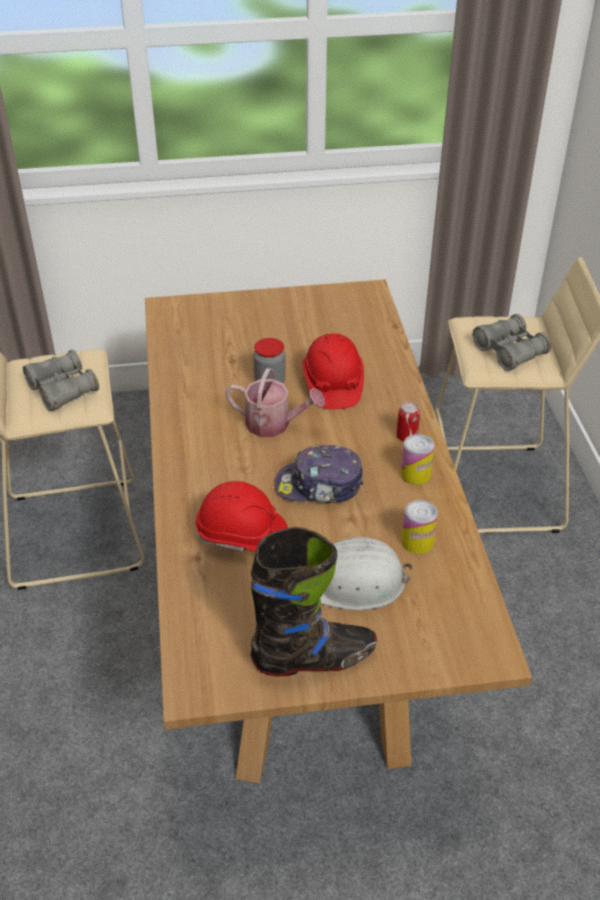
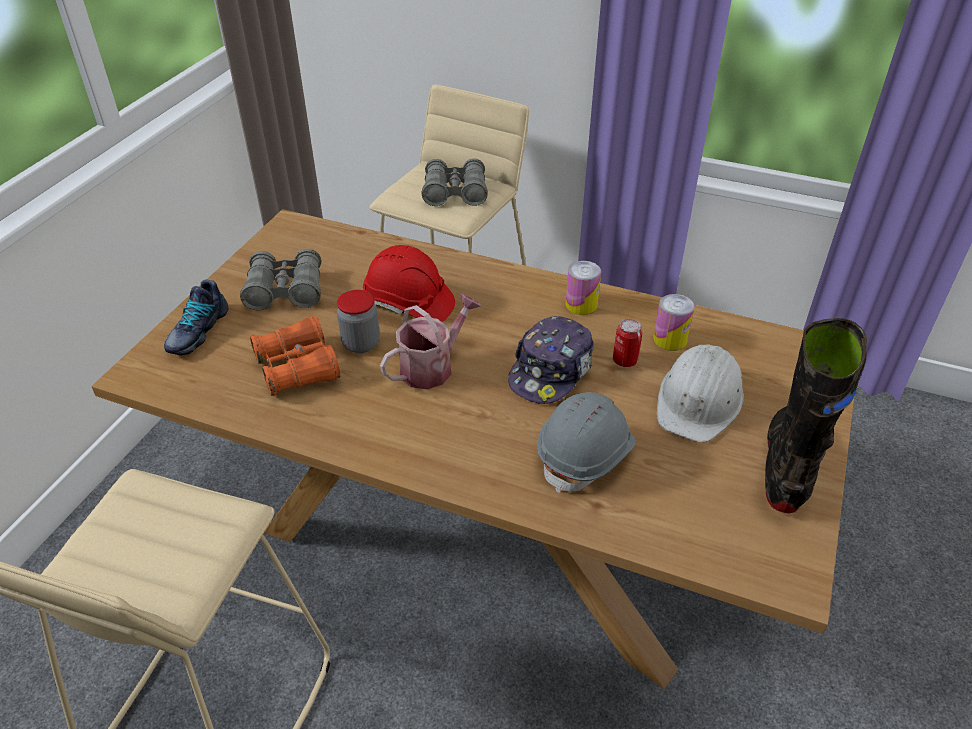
camera: 60 degrees left, 0 degrees up
grey binoculars [23,349,99,411] -> grey binoculars moved to [240,249,322,310]
red hard hat [195,481,288,552] -> grey hard hat [537,392,635,493]
can [396,402,420,442] -> can moved to [613,319,642,367]
none -> shoe [164,280,229,356]
none -> orange binoculars [250,316,340,396]

